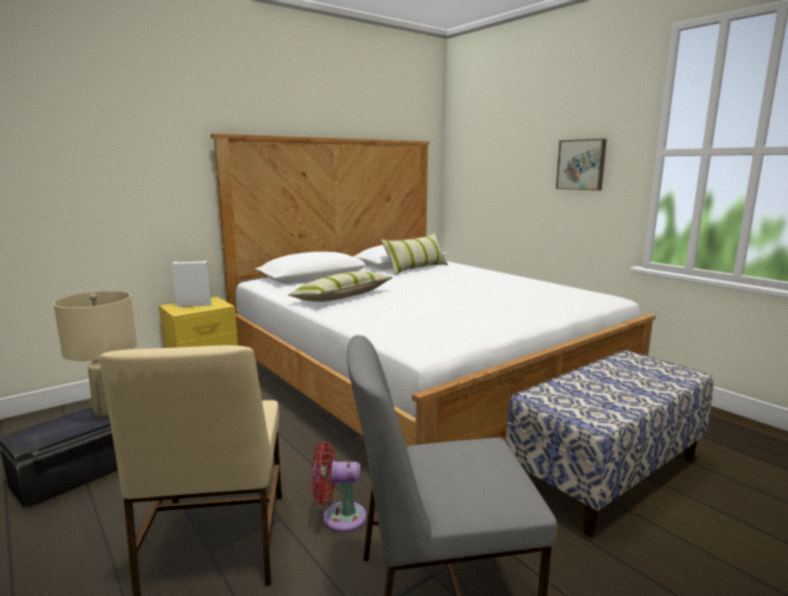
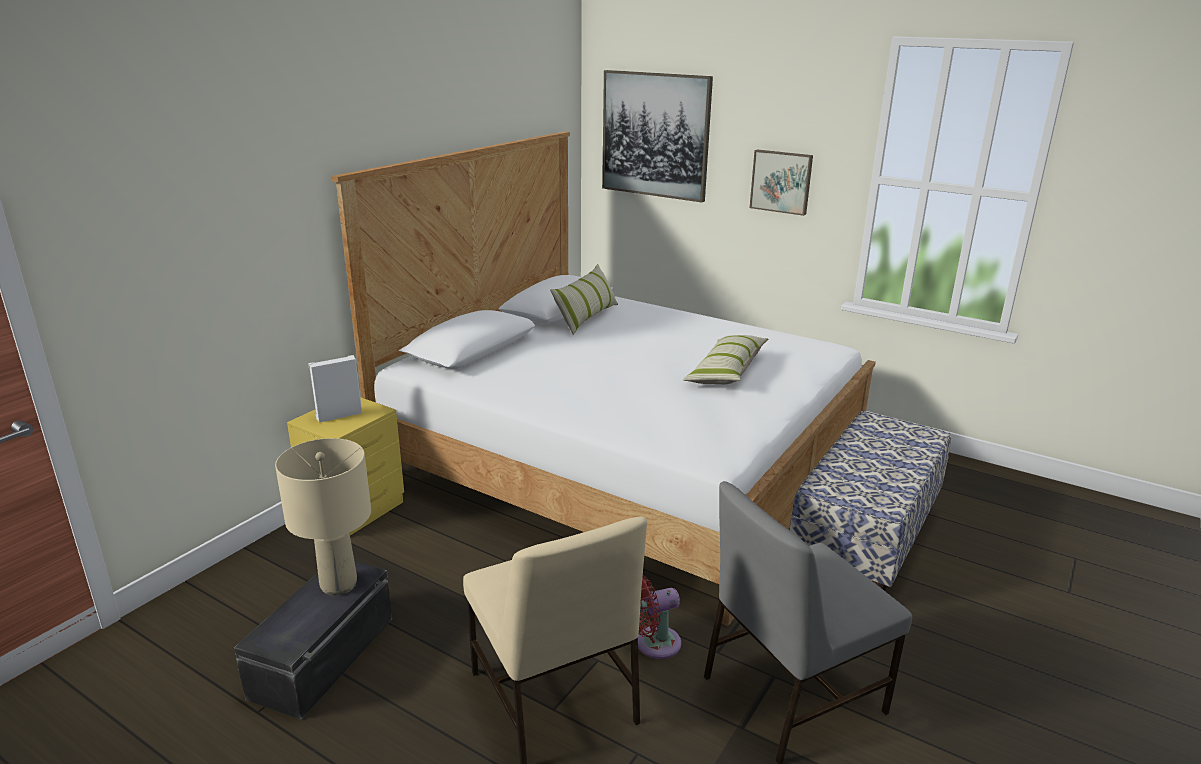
camera: 20 degrees left, 10 degrees up
pillow [288,271,392,302] -> pillow moved to [683,335,768,384]
none -> picture [602,70,713,202]

